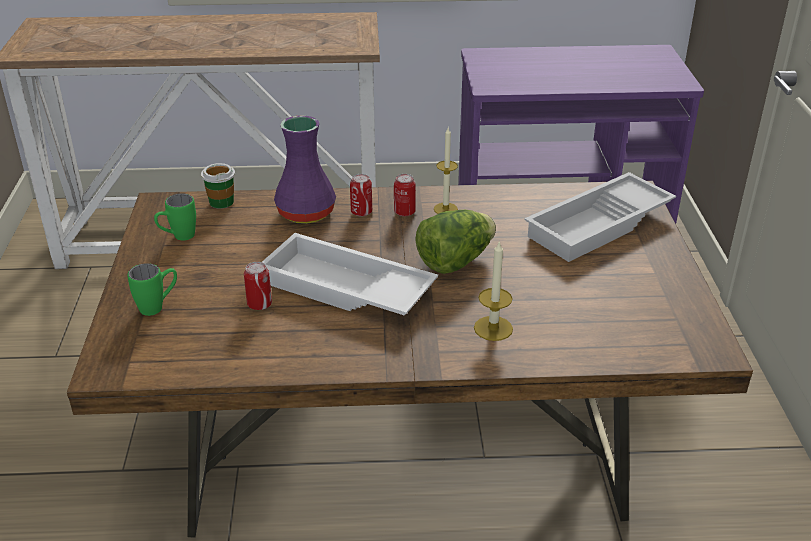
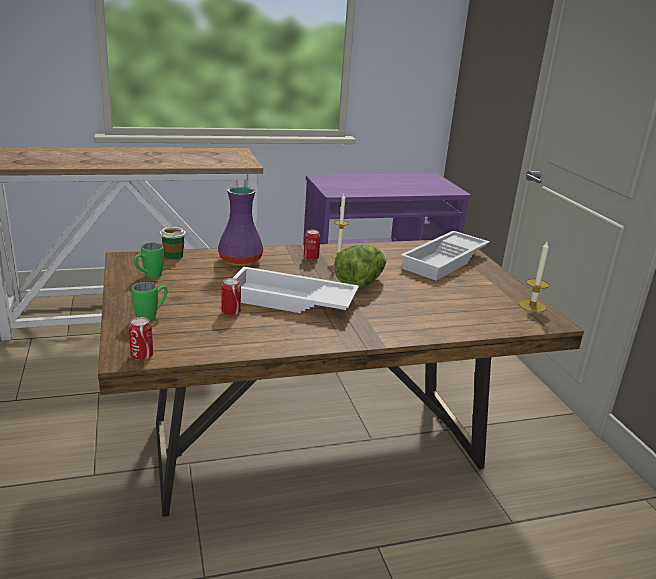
camera: 15 degrees left, 10 degrees down
can [350,174,372,216] -> can moved to [129,317,153,360]
candle [474,240,513,341] -> candle moved to [519,242,549,313]

